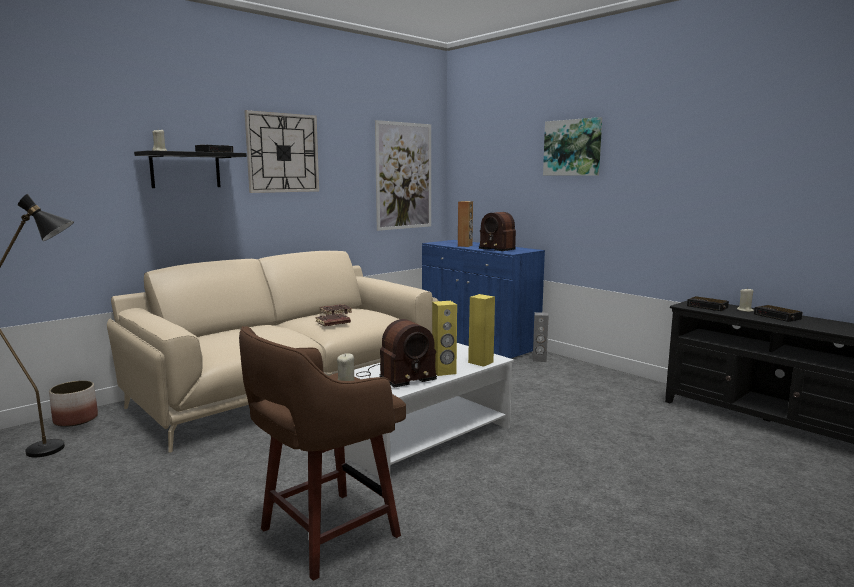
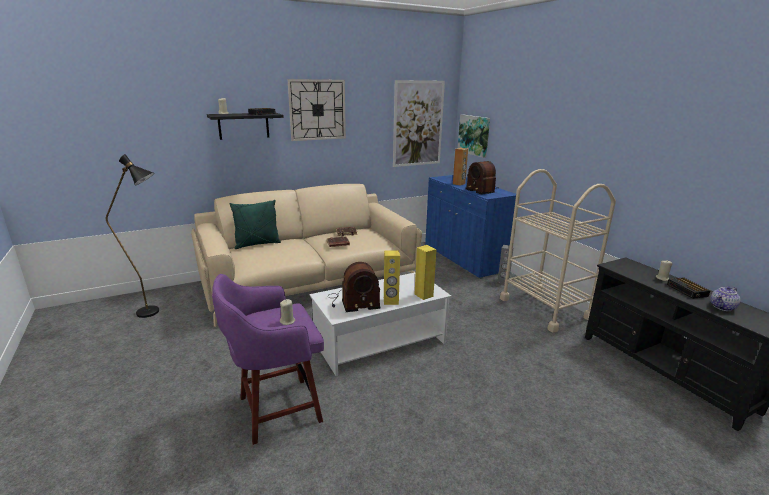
camera: 15 degrees right, 10 degrees up
planter [49,380,98,427] -> none
brown stool [239,326,406,581] -> purple stool [212,274,324,445]
picture [543,117,602,176] -> picture moved to [458,114,490,158]
alarm clock [687,296,729,311] -> none
none -> green pillow [230,200,281,249]
none -> beige cart [500,169,616,332]
none -> teapot [711,286,741,311]

